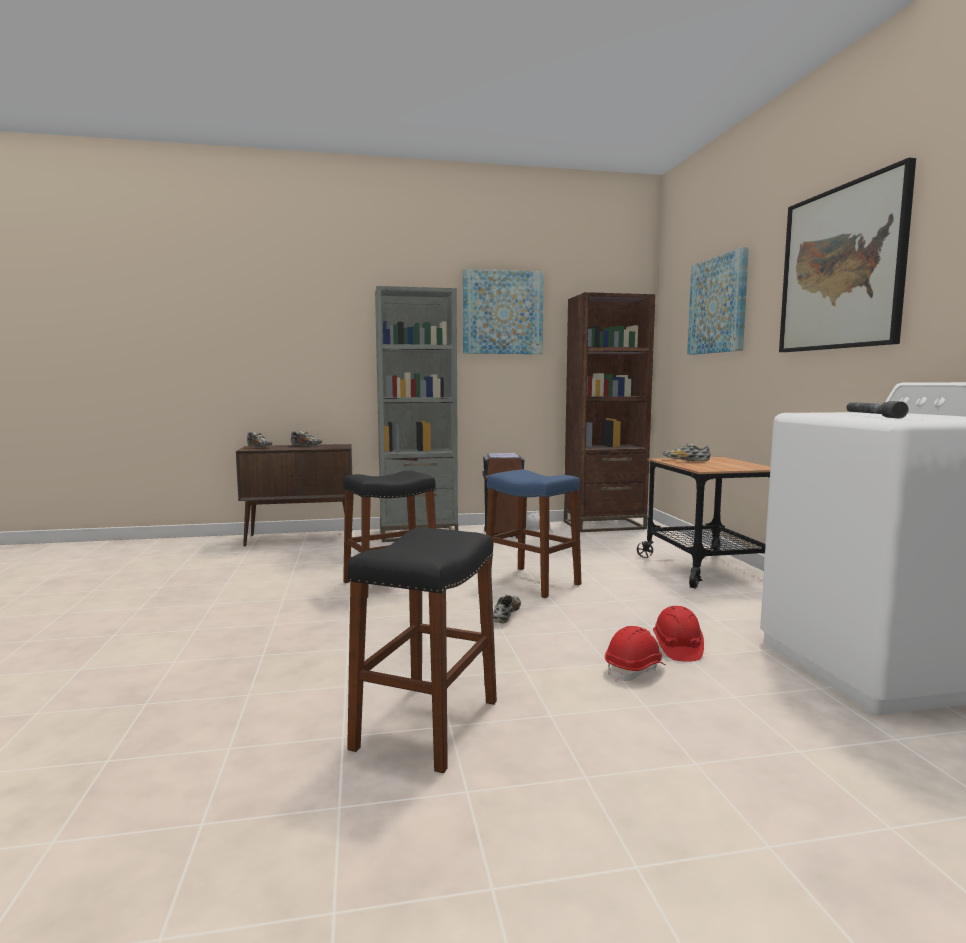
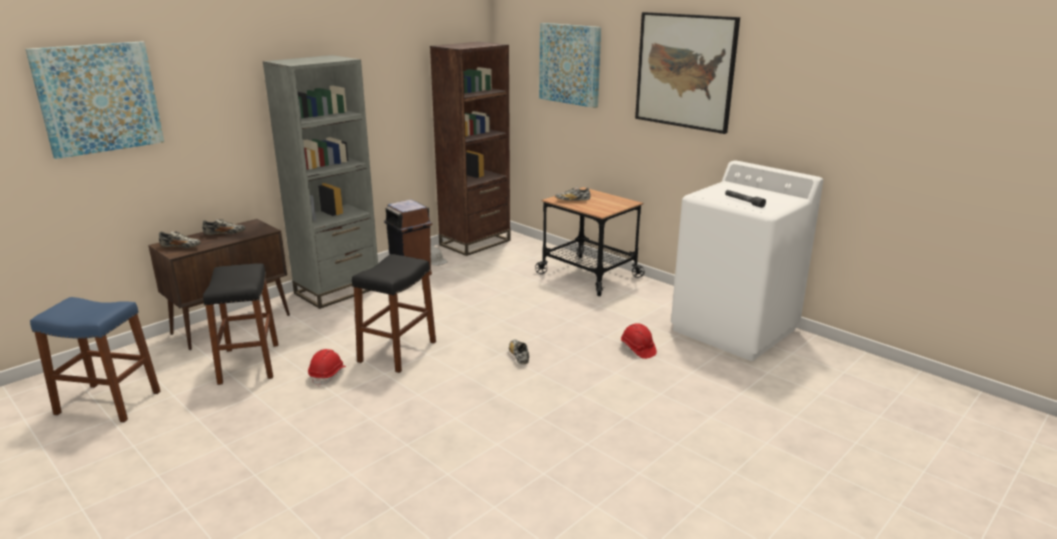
camera: 35 degrees left, 15 degrees up
black stool [347,528,497,773] -> black stool moved to [203,263,278,385]
picture [463,269,544,354] -> picture moved to [25,41,164,159]
blue stool [486,470,581,598] -> blue stool moved to [30,297,161,423]
red hard hat [605,626,665,682] -> red hard hat moved to [308,349,346,387]

